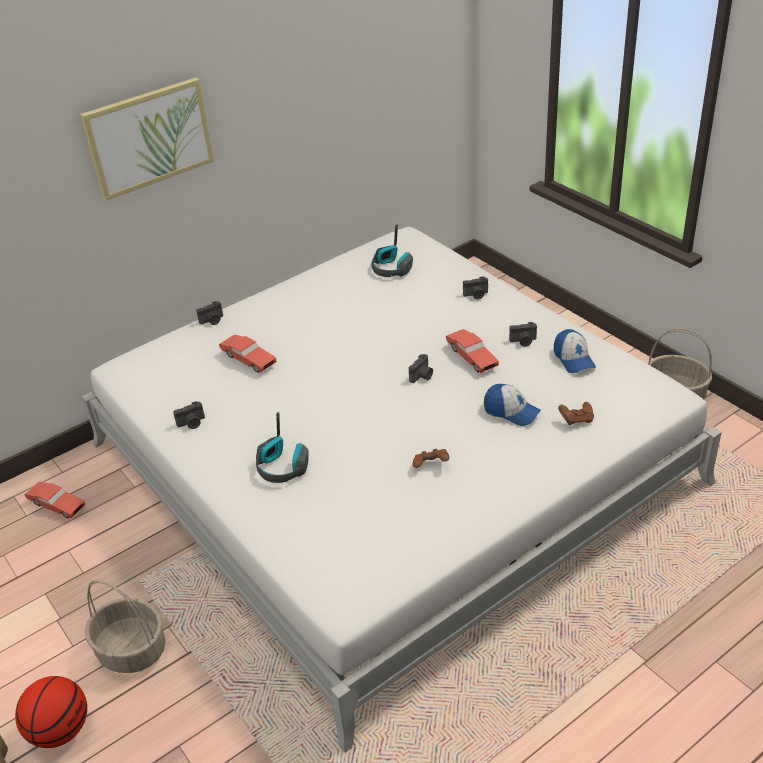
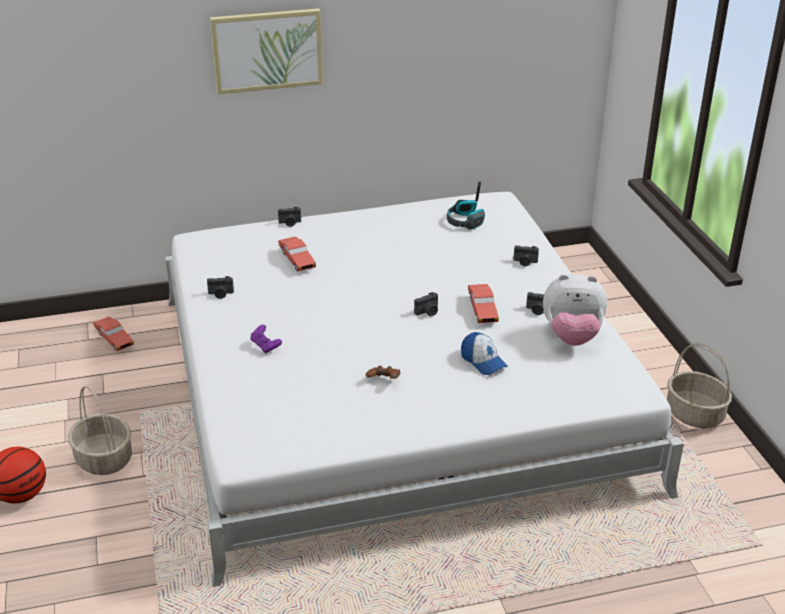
camera: 20 degrees right, 5 degrees down
headphones [256,412,308,483] -> purple game controller [250,325,282,353]
cap [554,329,596,373] -> plush toy [543,274,607,346]
brown game controller [558,402,594,425] -> none

